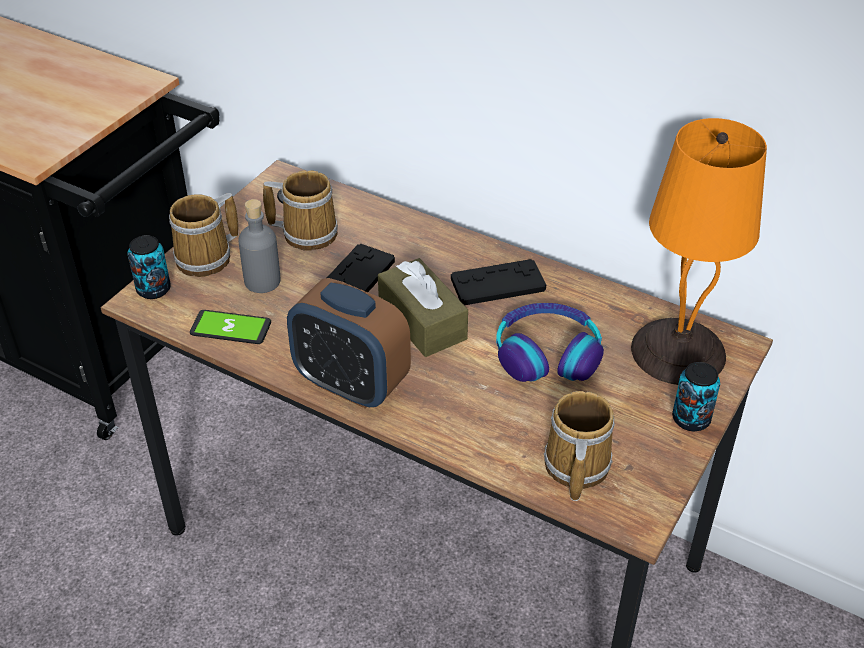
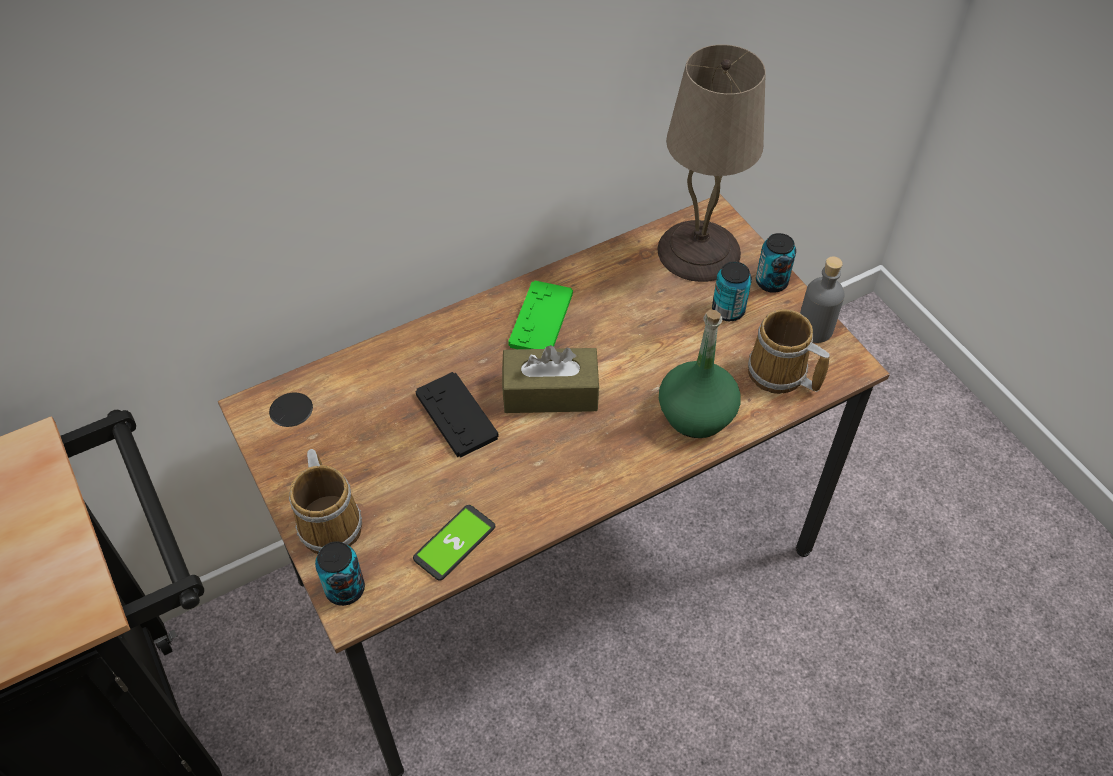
camera: 60 degrees left, 10 degrees up
grey bottle [238,199,281,293] -> grey bottle moved to [800,256,845,343]
mug [263,170,338,251] -> none
alarm clock [287,278,411,409] -> none
black game controller [451,259,546,305] -> green game controller [508,281,573,349]
headphones [496,303,604,382] -> none
orange table lamp [631,118,767,385] -> beige table lamp [658,44,766,282]
none -> green bottle [659,310,741,438]
none -> can [712,261,752,321]

